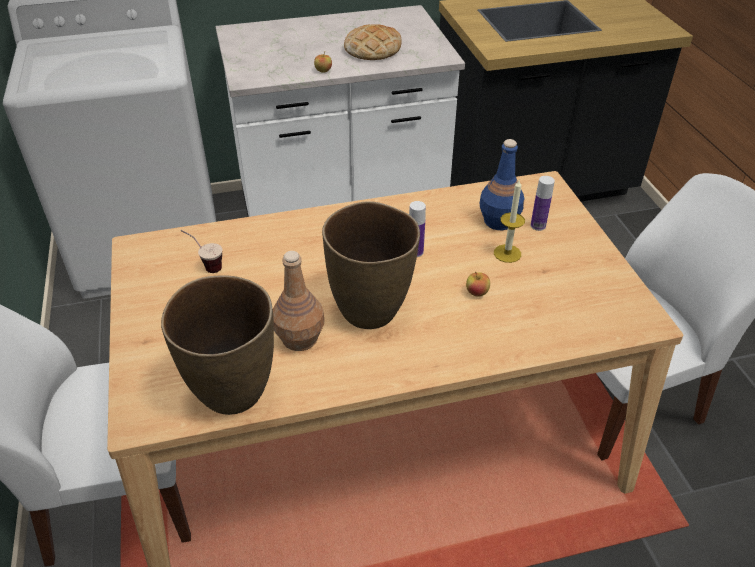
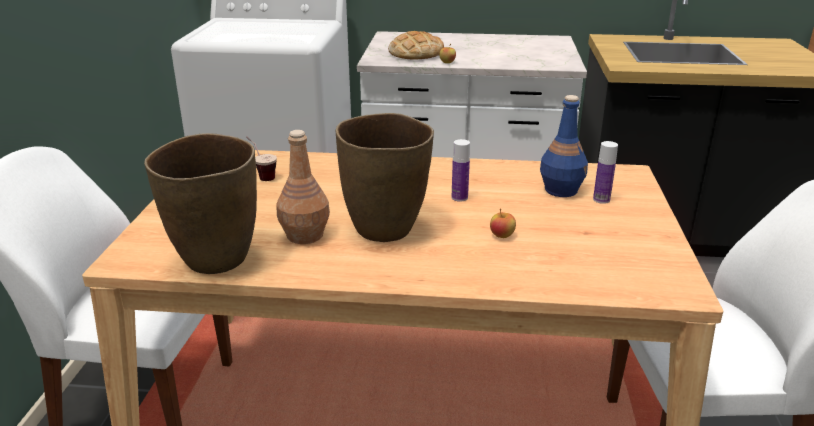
camera: 20 degrees right, 15 degrees down
bread [344,24,402,60] -> bread moved to [388,31,444,59]
candle [494,180,525,263] -> none

